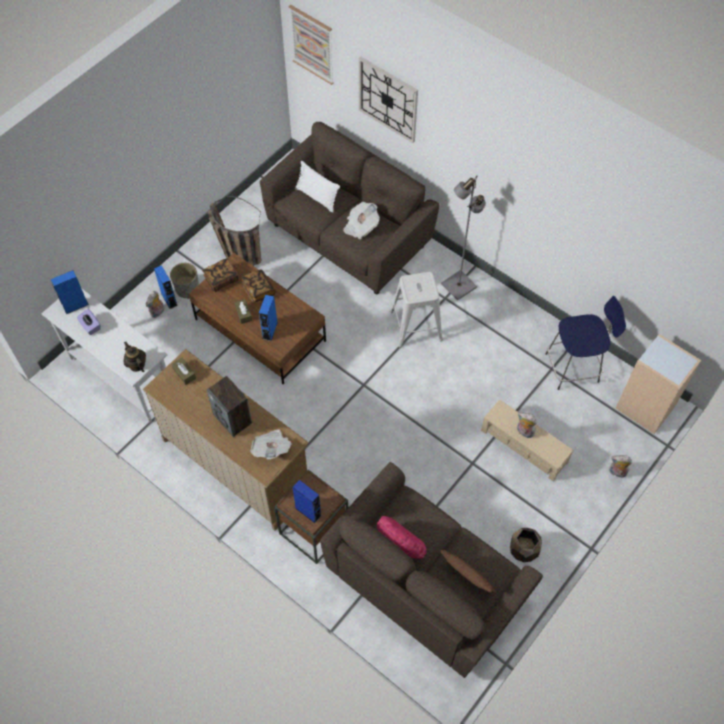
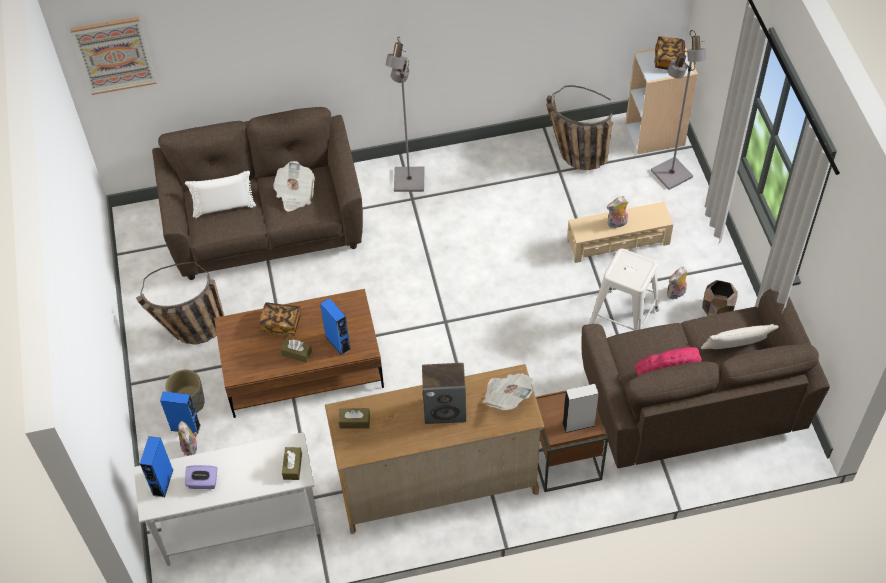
camera: 50 degrees left, 5 degrees down
teapot [123,342,146,372] -> brown tissue box [282,447,302,480]
book [202,258,239,292] -> book moved to [654,36,685,70]
blue speaker [293,480,321,523] -> grey speaker [562,384,599,433]
wall clock [359,57,418,143] -> none
white stool [390,272,443,348] -> white stool moved to [589,249,660,331]
brown pillow [440,550,497,594] -> white pillow [701,324,779,349]
blue stool [546,296,626,390] -> basket [546,85,613,170]
plush toy [609,455,632,478] -> plush toy moved to [667,267,687,299]
none -> grey floor lamp [651,30,706,190]

